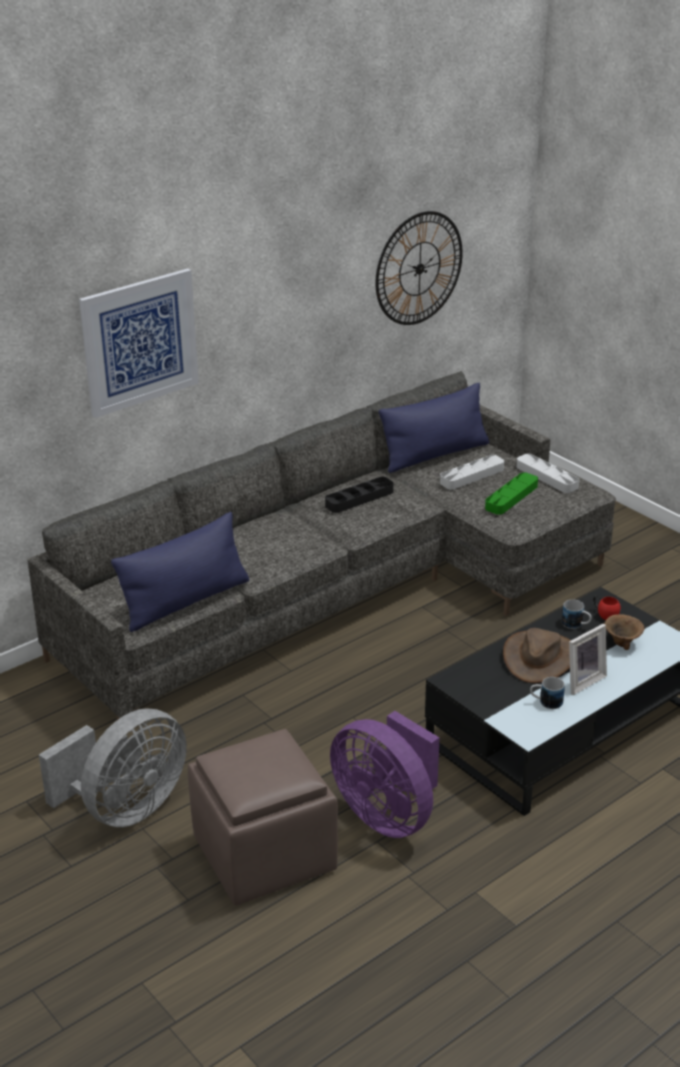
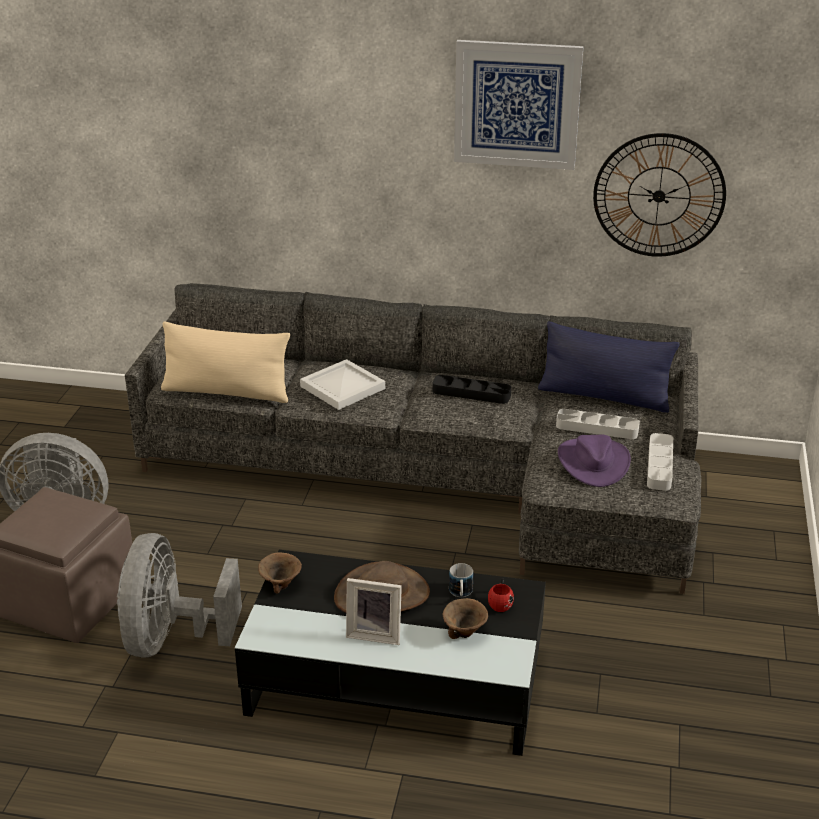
camera: 50 degrees right, 0 degrees up
picture [79,268,199,418] -> picture moved to [454,40,584,170]
blue pillow [111,512,249,632] -> beige pillow [161,322,290,403]
purple fan [330,711,440,838] -> grey fan [117,533,242,658]
green tray [485,472,538,515] -> purple hat [558,434,631,487]
mug [530,677,565,709] -> none
none -> brown bowl [258,552,302,593]
none -> white tray [300,359,385,410]

